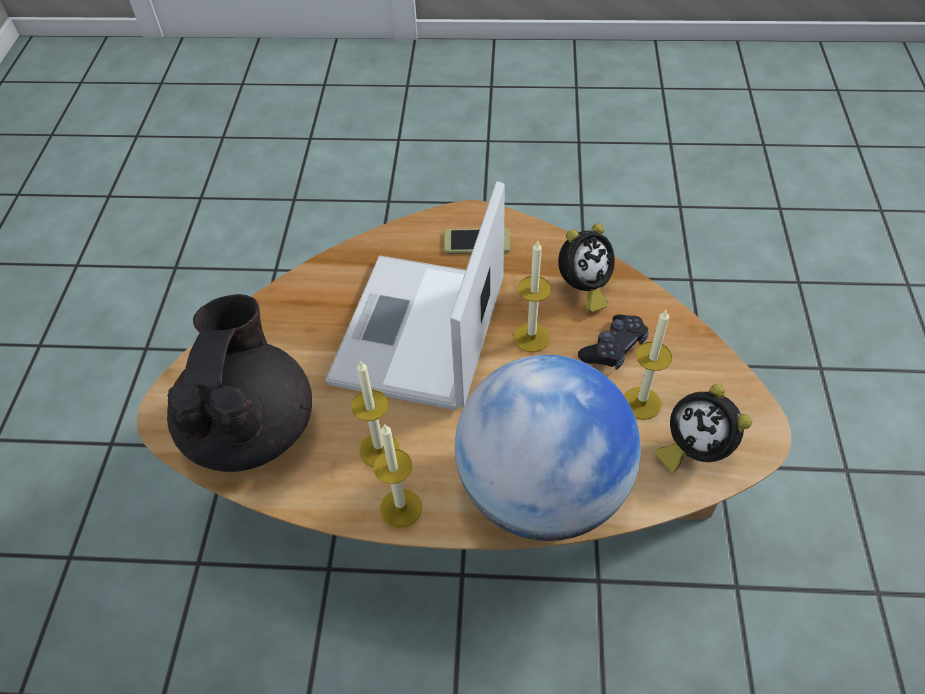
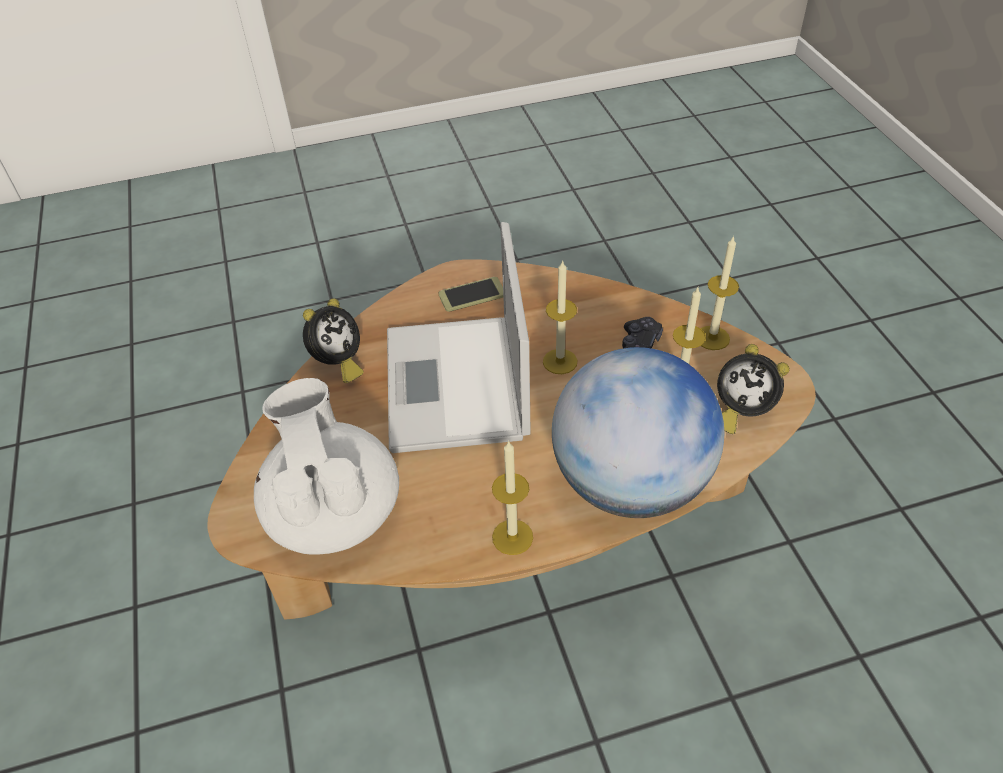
camera: 20 degrees left, 5 degrees down
black teapot [167,294,312,472] -> white teapot [254,378,399,555]
candle [352,361,399,467] -> candle moved to [700,235,739,350]
alarm clock [558,224,615,312] -> alarm clock moved to [303,298,364,383]

